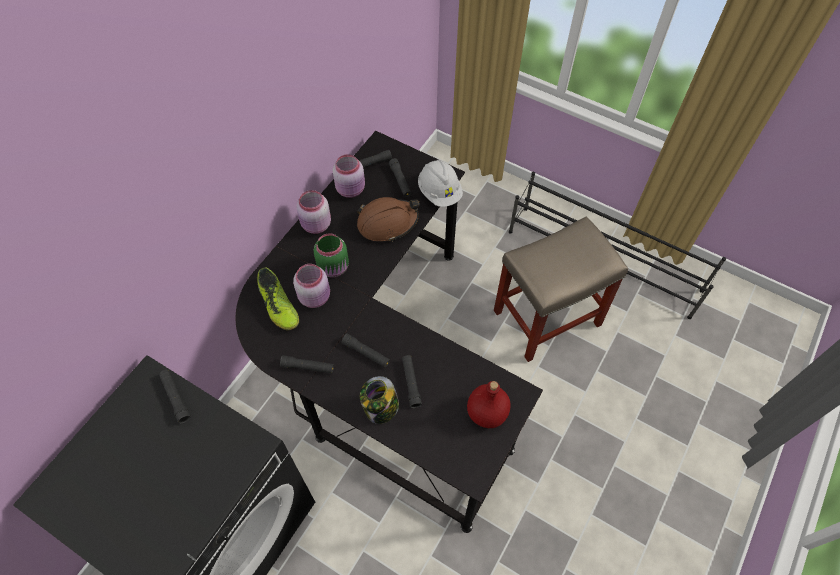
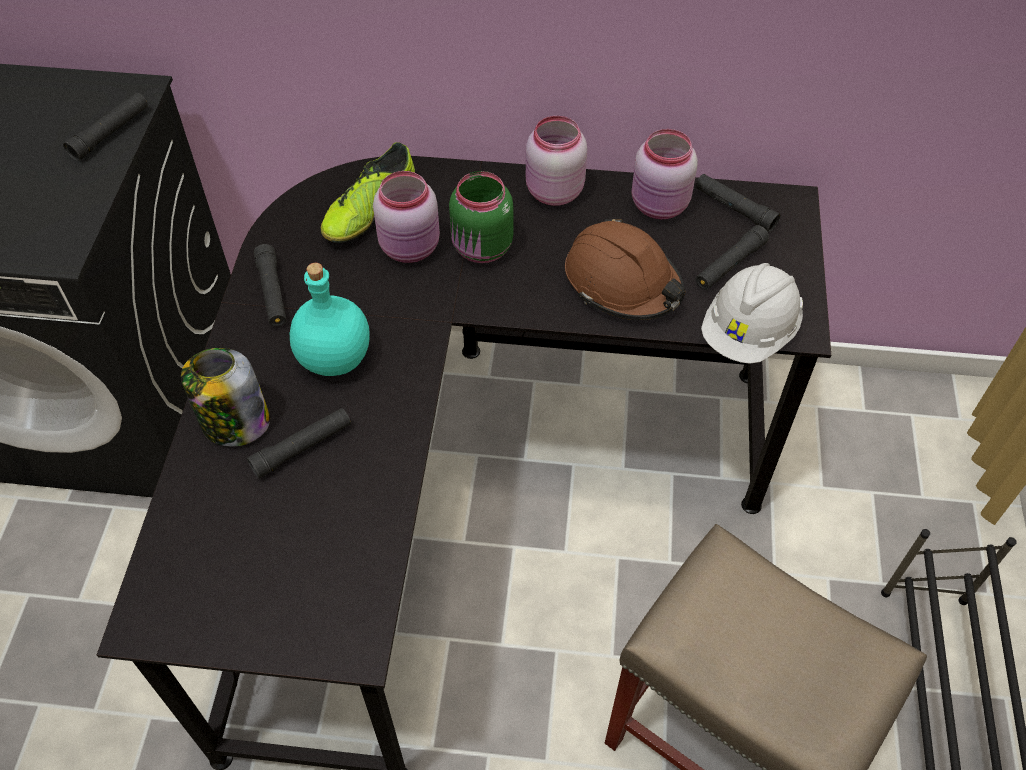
camera: 65 degrees right, 5 degrees down
black flashlight [342,333,390,368] -> turquoise bottle [290,263,370,376]
red bottle [467,381,510,428] -> none

